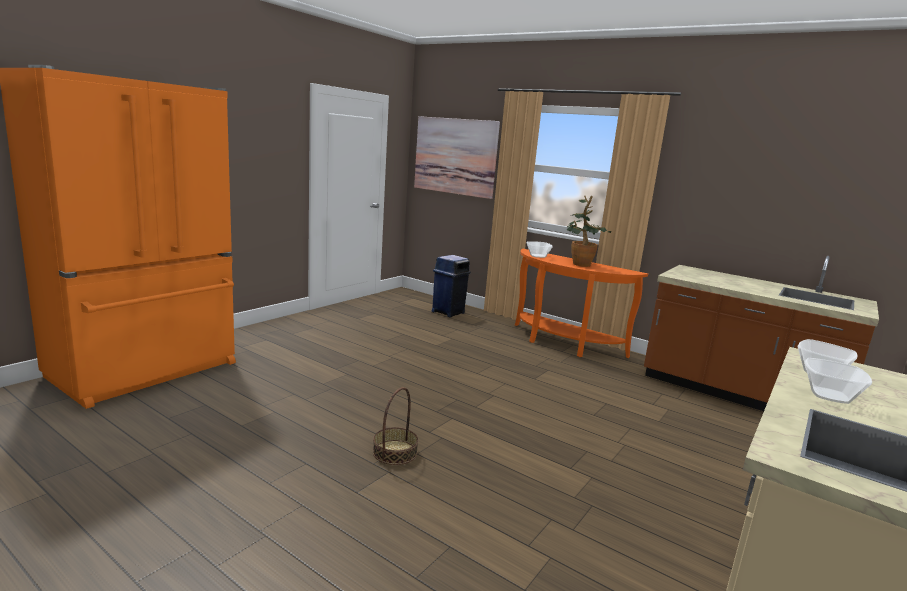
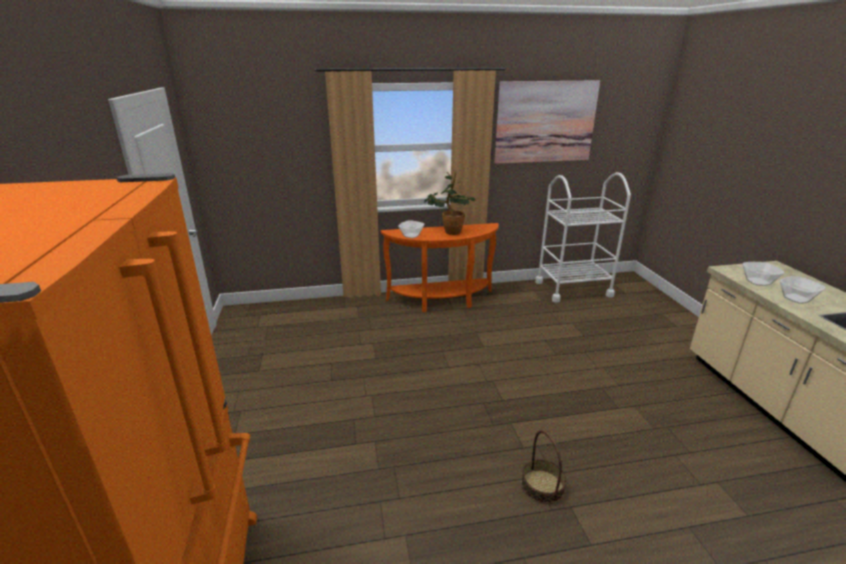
camera: 45 degrees left, 10 degrees up
picture [414,116,500,199] -> picture moved to [494,80,600,164]
blue trash can [431,255,471,317] -> none
brown counter [644,256,879,411] -> white cart [535,172,631,303]

